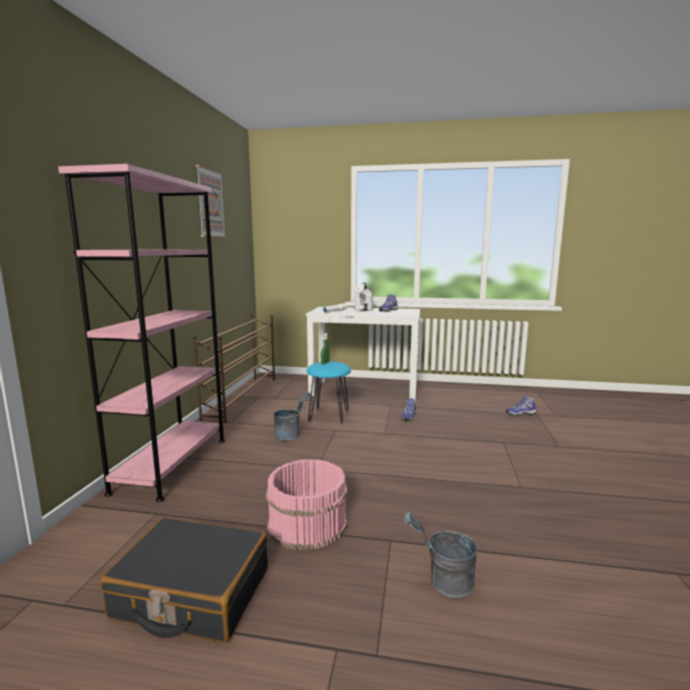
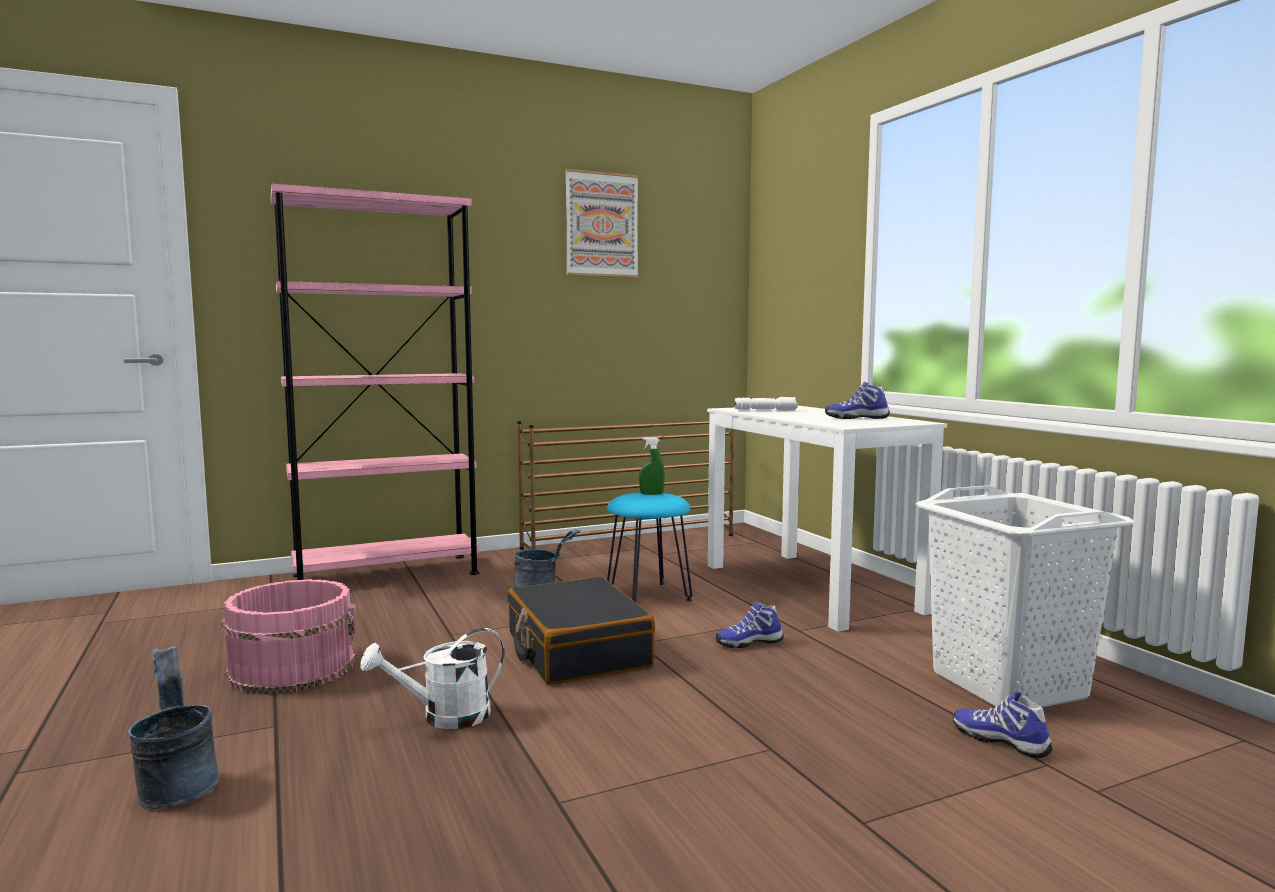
camera: 55 degrees right, 5 degrees down
black suitcase [100,517,268,643] -> black suitcase moved to [507,576,655,685]
white watering can [354,283,373,311] -> white watering can moved to [361,628,505,729]
none -> white laundry basket [915,485,1135,707]

